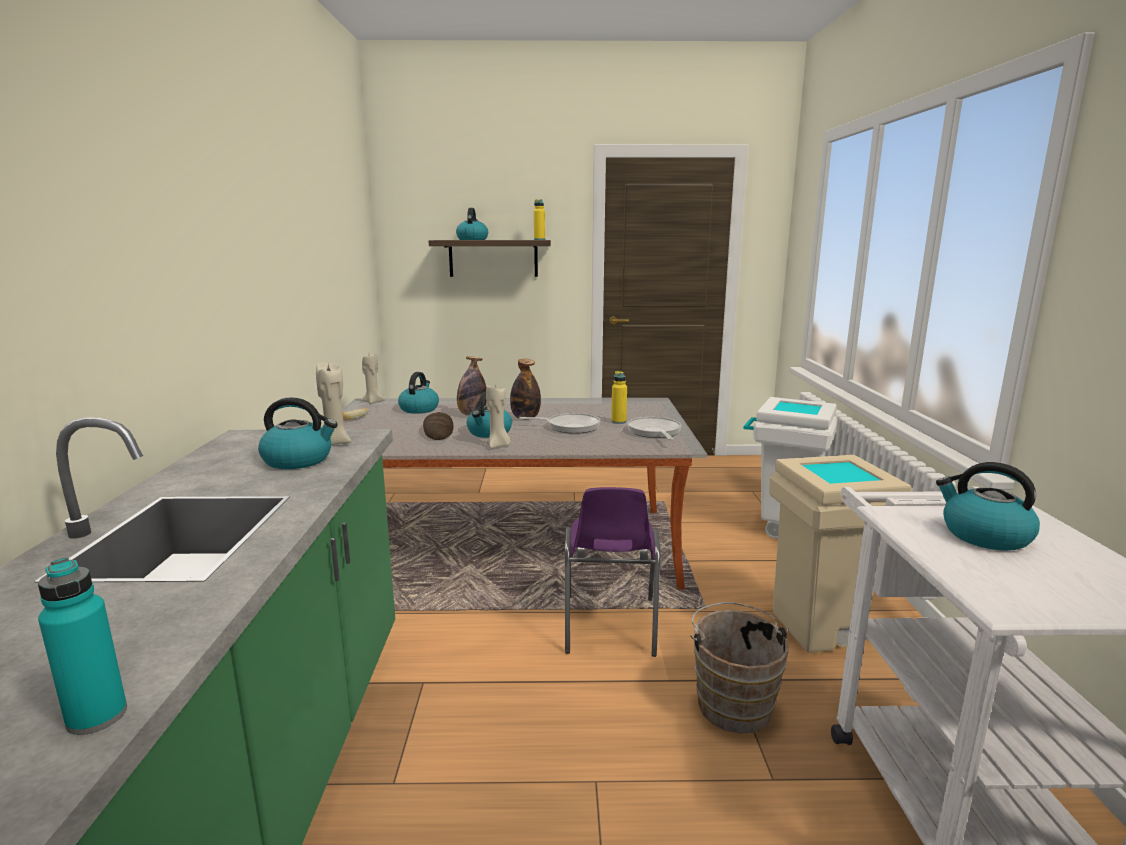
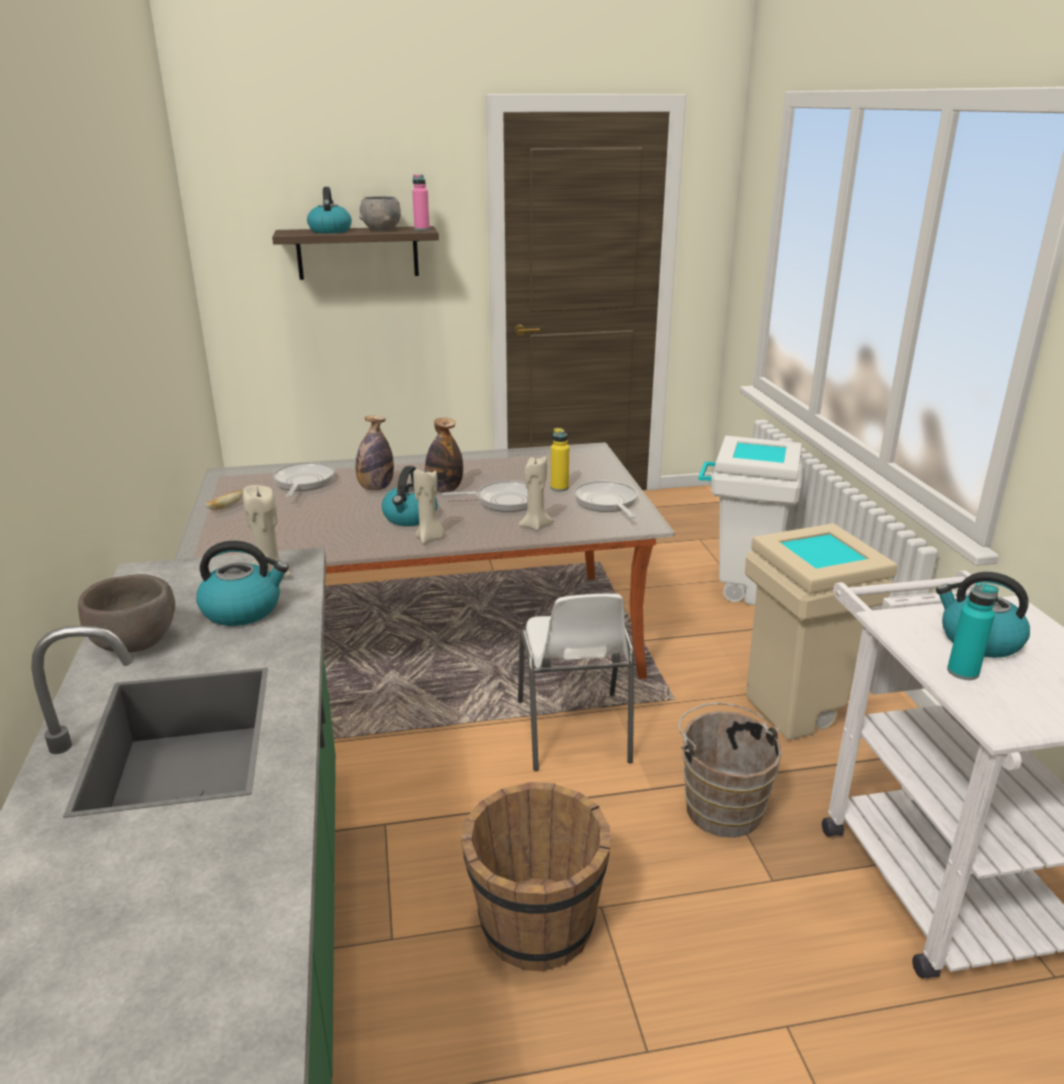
camera: 10 degrees left, 10 degrees up
turquoise bottle [38,557,127,735] -> turquoise bottle moved to [947,582,999,680]
beige candle [361,353,385,404] -> beige candle moved to [518,456,554,531]
kettle [398,372,439,414] -> frying pan [273,462,335,497]
bread [423,412,454,440] -> none
yellow bottle [534,199,545,240] -> pink bottle [412,174,430,231]
purple chair [565,487,660,657] -> white chair [518,594,634,771]
none -> brown bowl [78,574,175,652]
none -> grey bowl [359,196,401,231]
none -> brown bucket [461,782,610,972]

